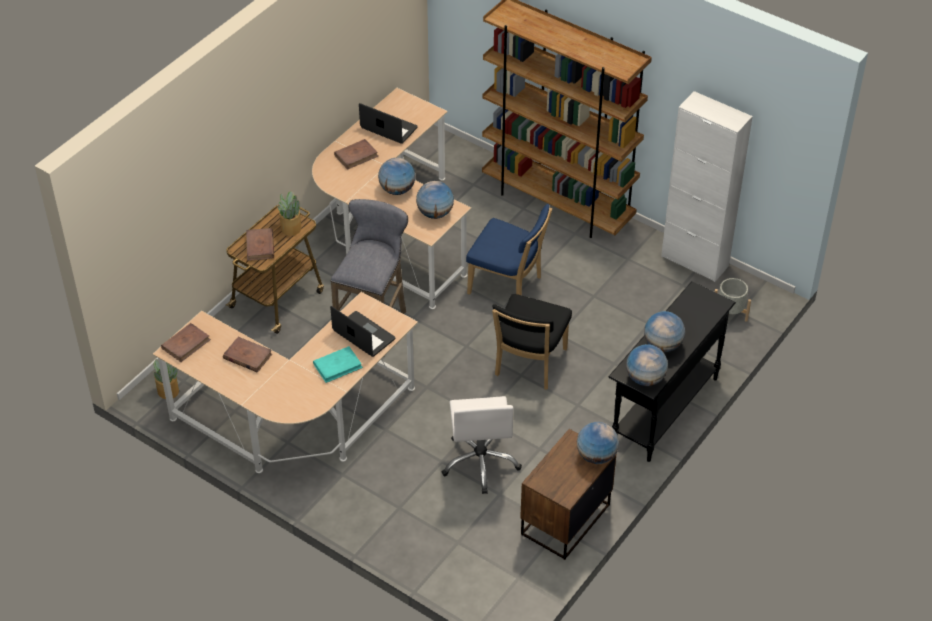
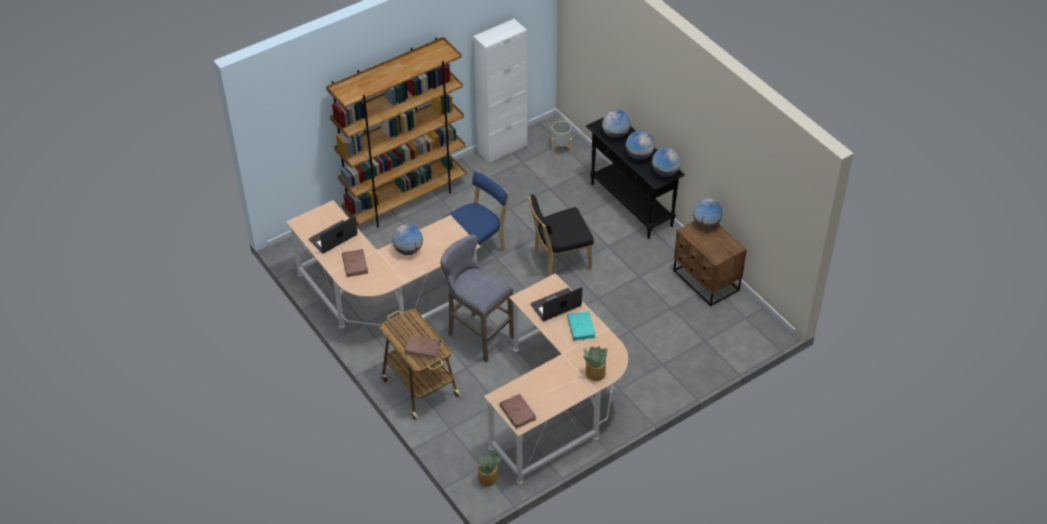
camera: 70 degrees left, 0 degrees up
brown book [223,337,272,373] -> none
potted plant [277,191,301,236] -> potted plant moved to [583,346,608,381]
globe [416,181,454,219] -> globe moved to [602,110,631,138]
white office chair [442,396,522,494] -> none
black chair [492,294,572,390] -> black chair turned 120 degrees clockwise [528,194,594,277]

